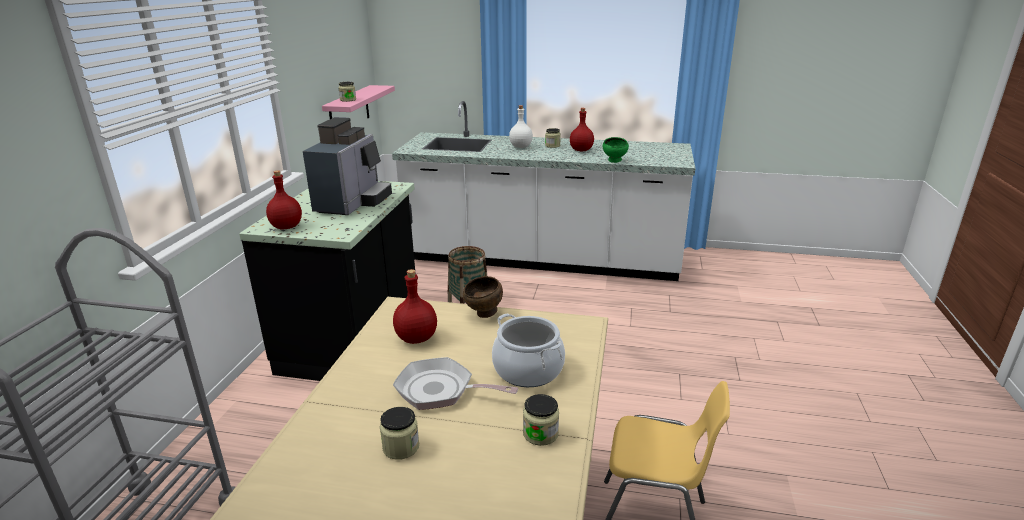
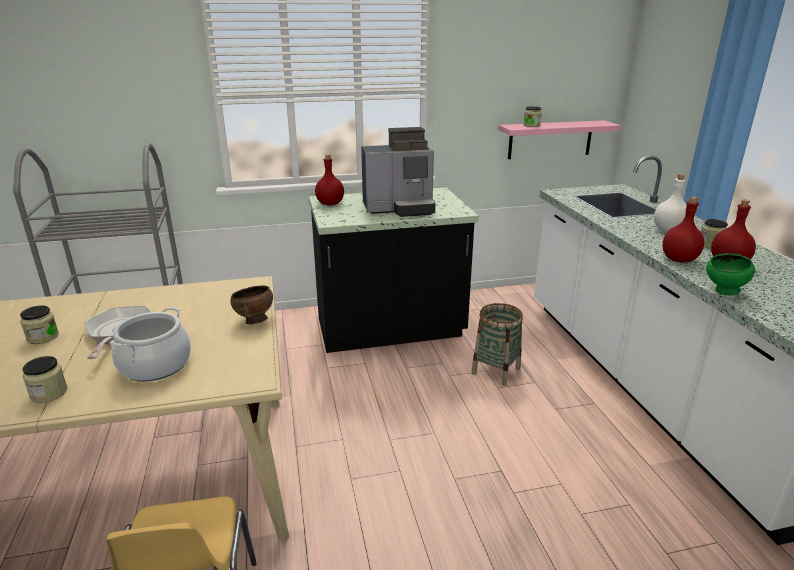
camera: 65 degrees right, 0 degrees up
red bottle [393,269,437,344] -> red bottle moved to [662,197,704,263]

